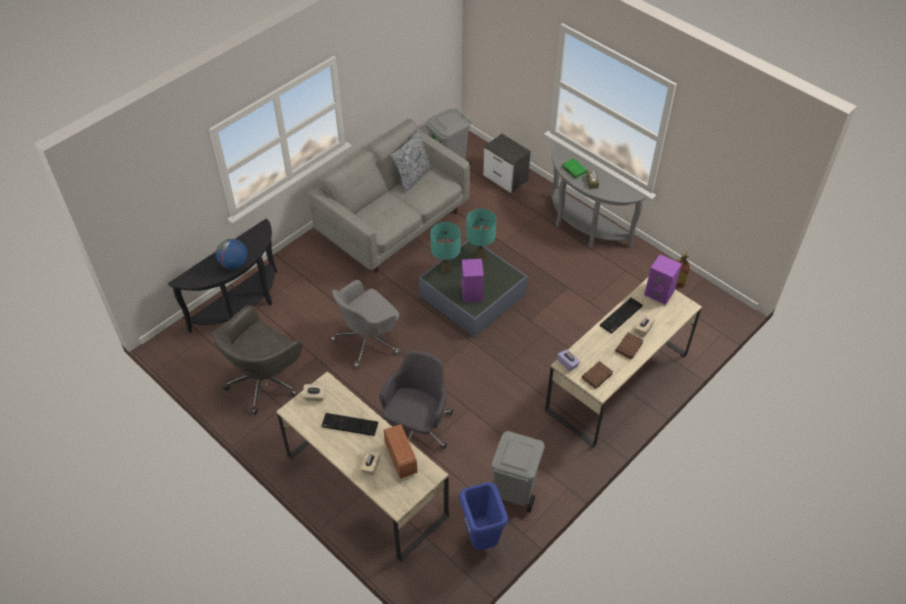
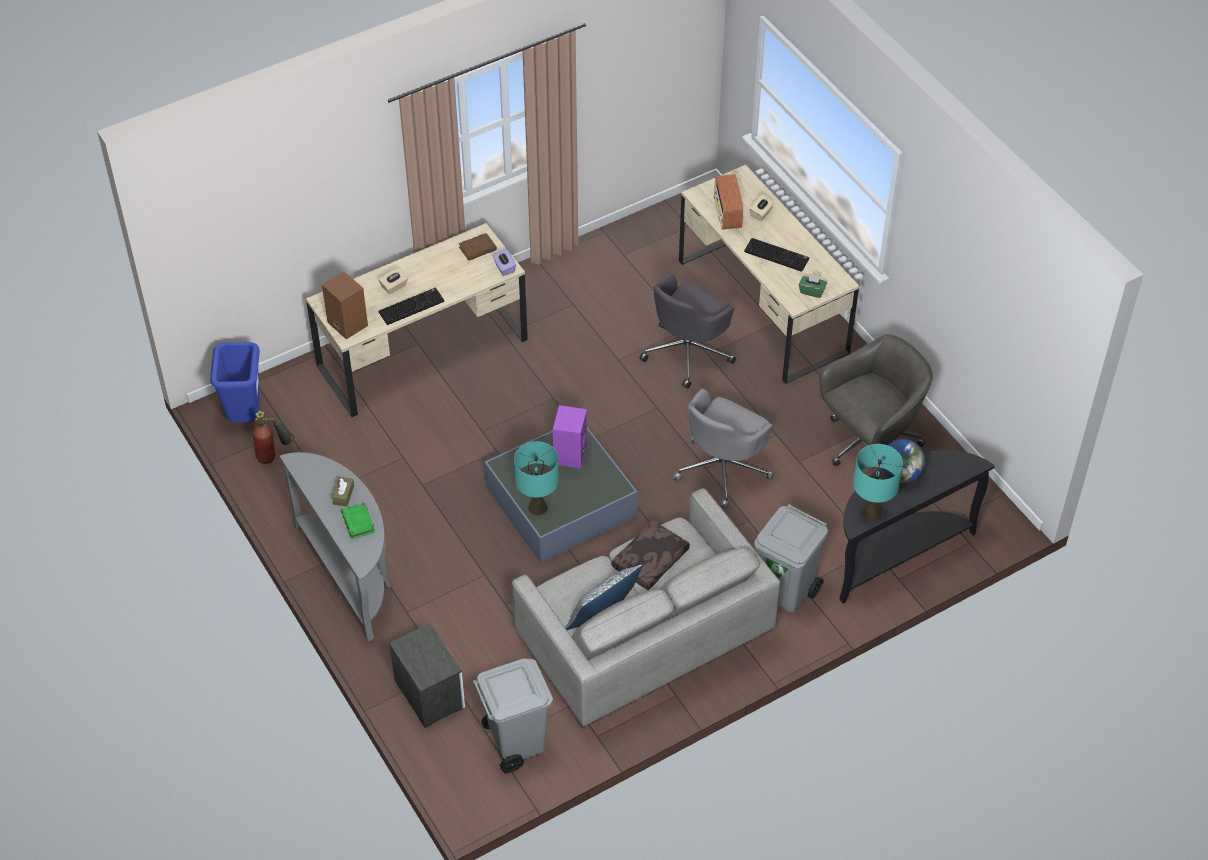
camera: 165 degrees left, 0 degrees up
beige tissue box [303,384,326,401] -> green tissue box [799,274,827,298]
grey office chair [331,280,401,369] -> grey office chair turned 150 degrees clockwise [673,388,774,509]
turquoise table lamp [430,222,461,274] -> turquoise table lamp moved to [853,444,903,521]
blue trash can [459,482,508,550] -> blue trash can moved to [210,342,260,422]
grey trash can [491,431,545,512] -> grey trash can moved to [754,504,828,613]
brown book [615,333,644,360] -> none
purple speaker [644,254,682,305] -> brown speaker [322,271,368,339]
none -> brown pillow [611,520,690,590]

